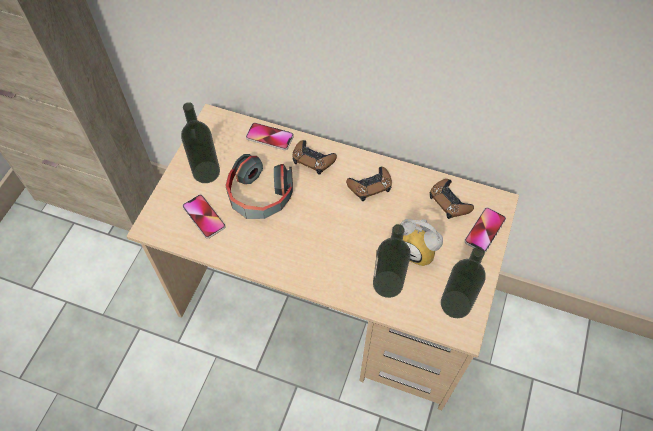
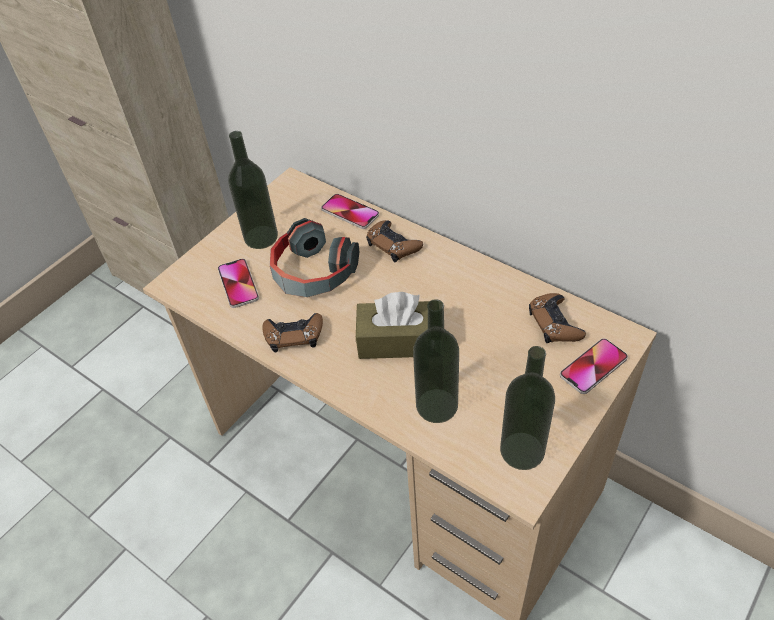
camera: 20 degrees right, 10 degrees down
brown game controller [346,167,392,201] -> brown game controller moved to [262,313,323,352]
alarm clock [400,219,443,266] -> none
none -> brown tissue box [356,292,430,359]

